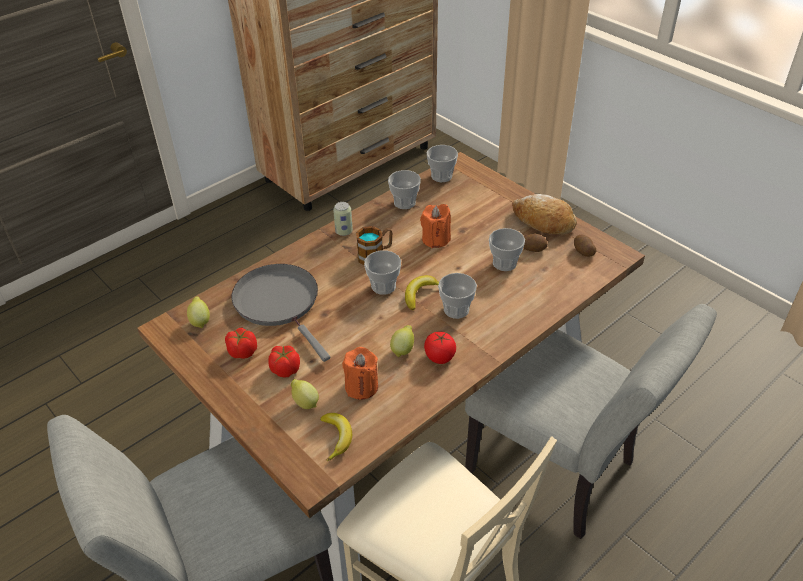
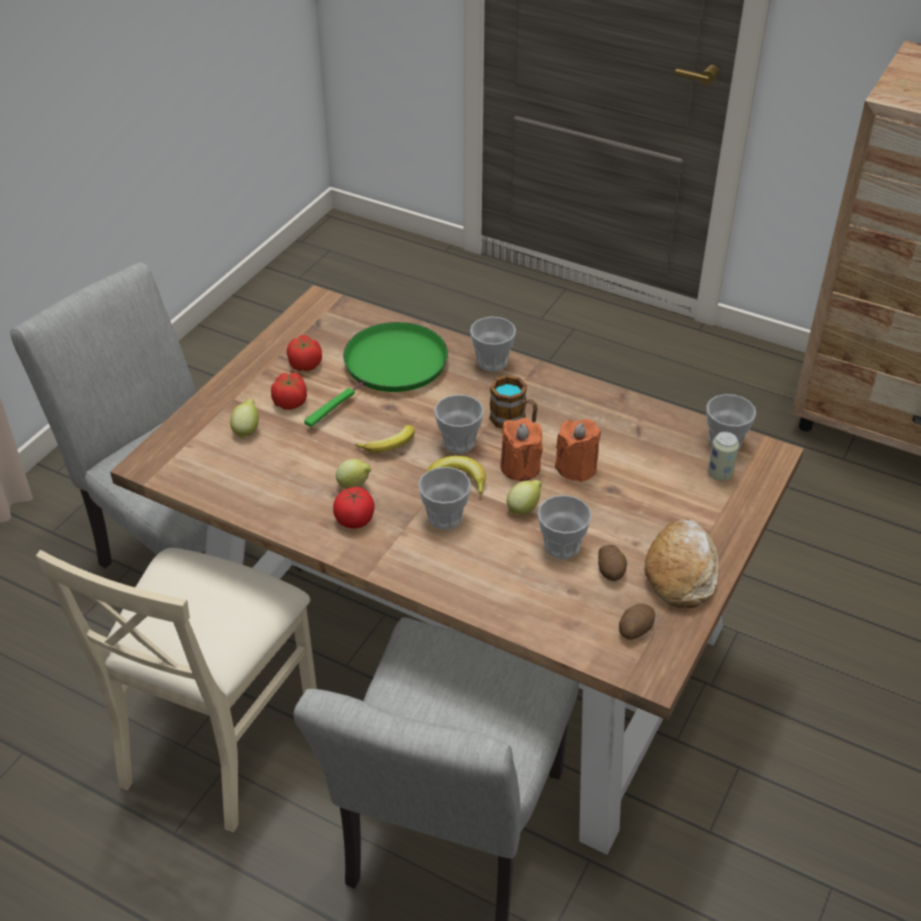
camera: 70 degrees right, 0 degrees up
lemon [187,296,210,328] -> lemon moved to [507,480,542,515]
grey frying pan [232,264,330,362] -> green frying pan [304,322,448,427]
banana [320,413,352,461] -> banana moved to [355,425,415,453]
can [333,202,353,236] -> can moved to [708,432,739,481]
orange candle [342,347,378,400] -> orange candle moved to [500,418,543,481]
cup [388,170,421,209] -> cup moved to [470,317,516,372]

